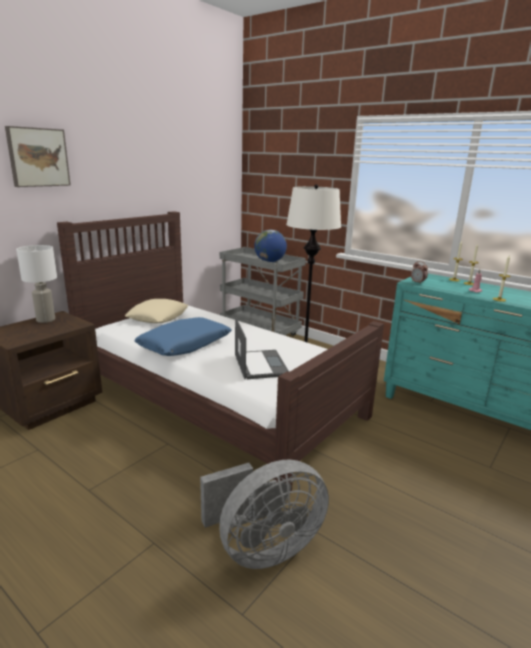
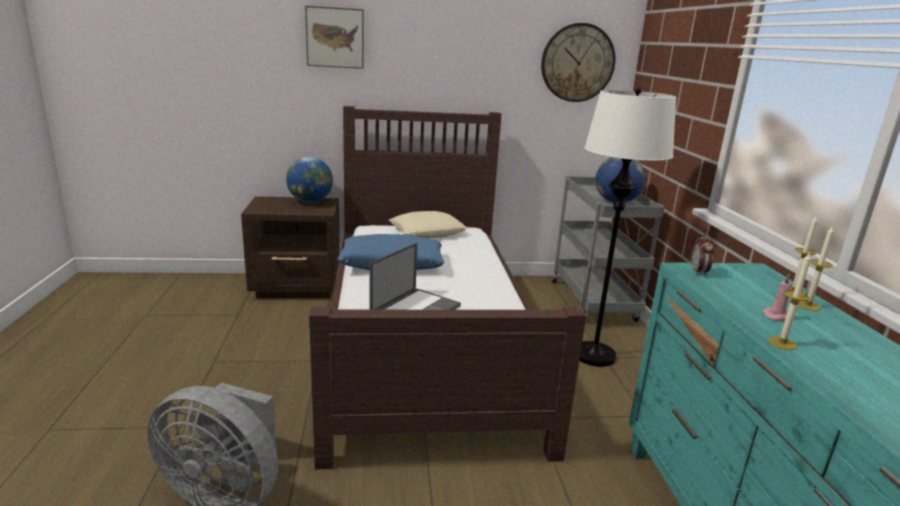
camera: 45 degrees right, 0 degrees up
white table lamp [16,245,57,323] -> globe [286,157,333,203]
none -> wall clock [541,23,616,102]

